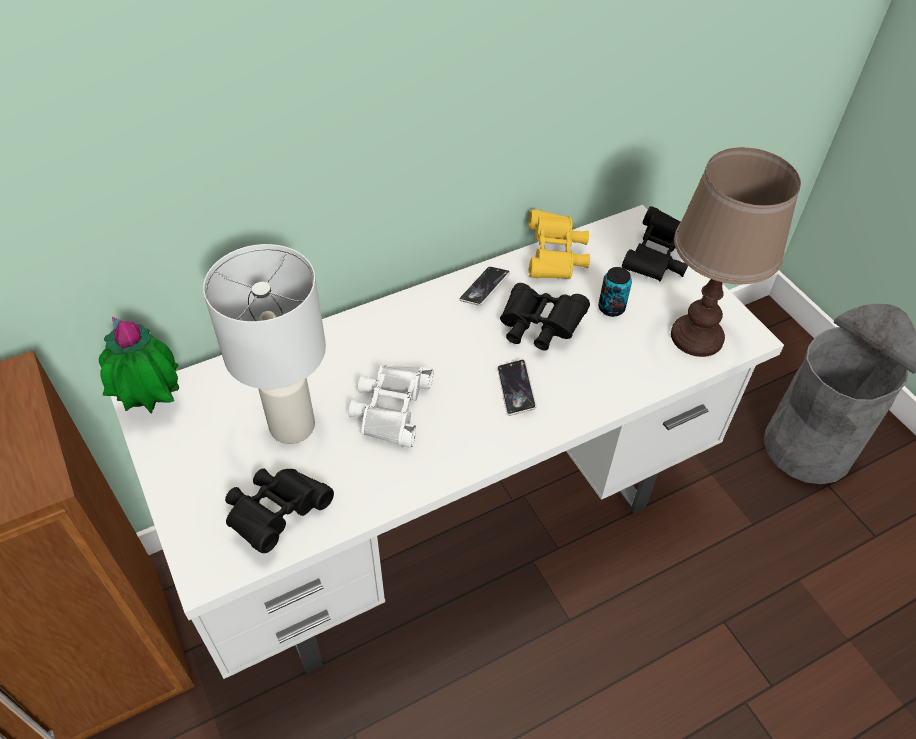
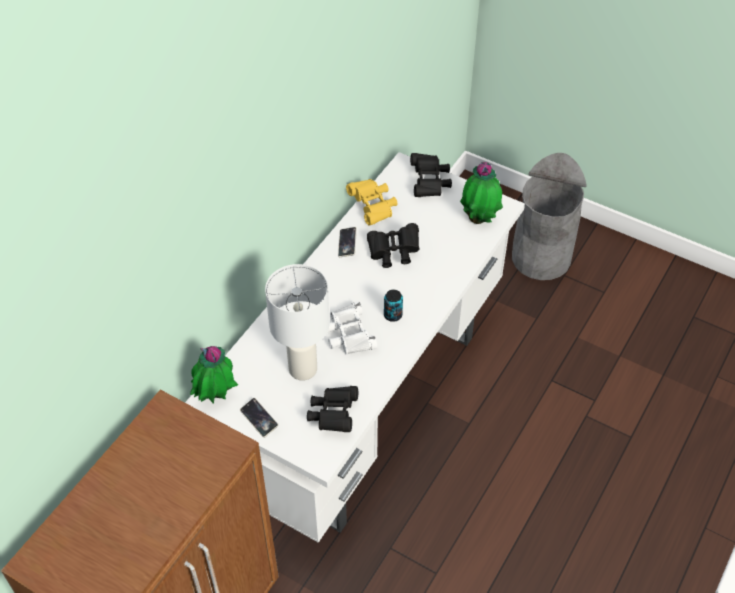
camera: 30 degrees left, 0 degrees up
phone [497,359,536,416] -> phone moved to [240,398,279,438]
can [598,267,632,317] -> can moved to [384,290,403,322]
brown table lamp [671,147,801,357] -> potted plant [460,162,503,224]

